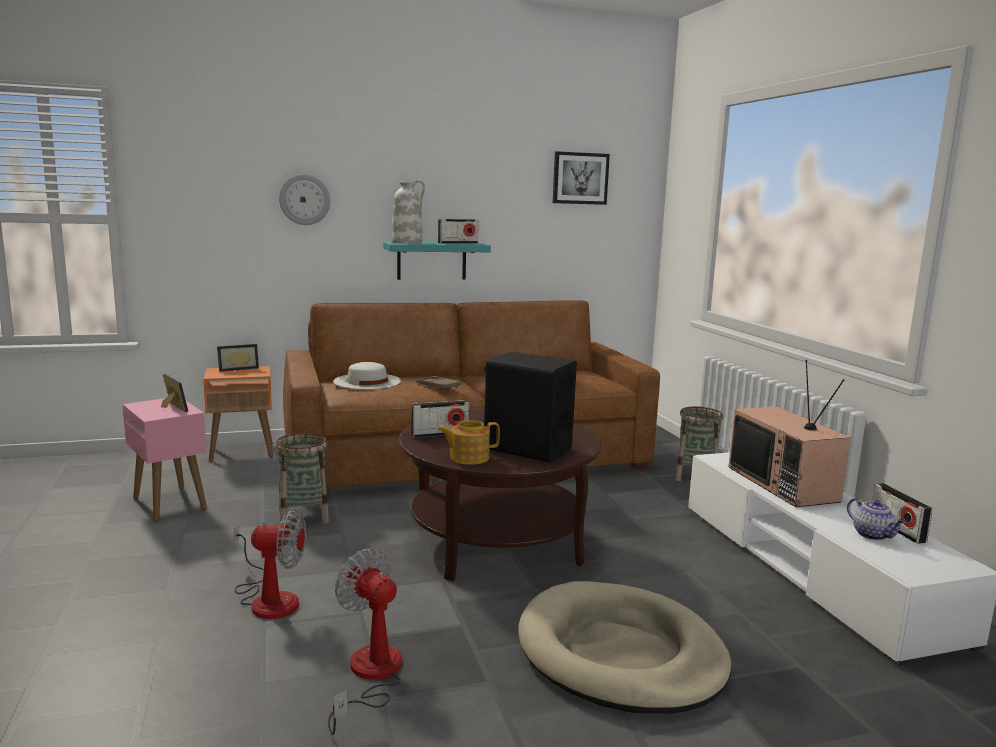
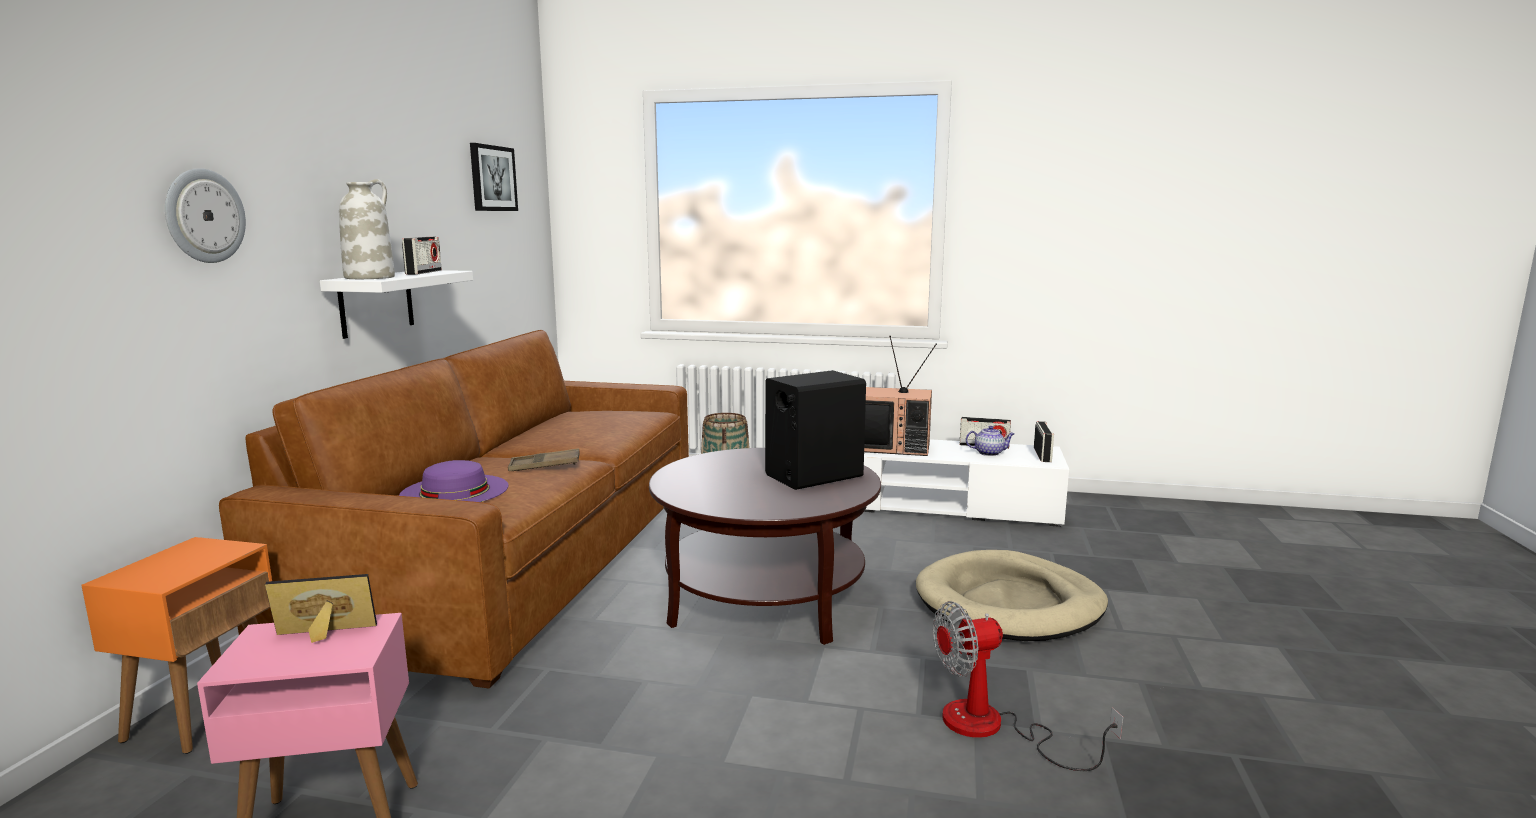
camera: 60 degrees left, 0 degrees up
picture frame [217,344,259,372] -> none
fan [234,510,306,619] -> none
basket [275,433,329,524] -> none
white hat [333,362,401,389] -> purple hat [399,460,508,502]
turquoise shelf [383,242,491,280] -> white shelf [320,270,473,339]
radio [411,400,469,438] -> radio moved to [1034,421,1054,462]
teapot [438,420,500,464] -> none

